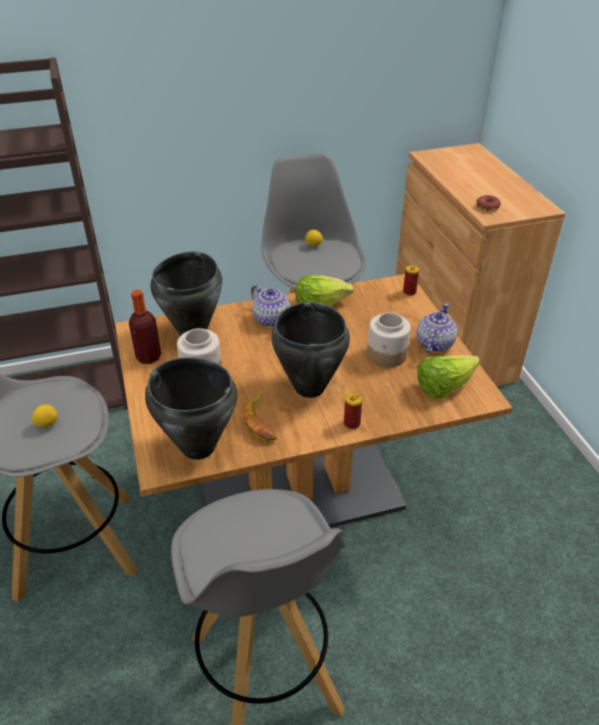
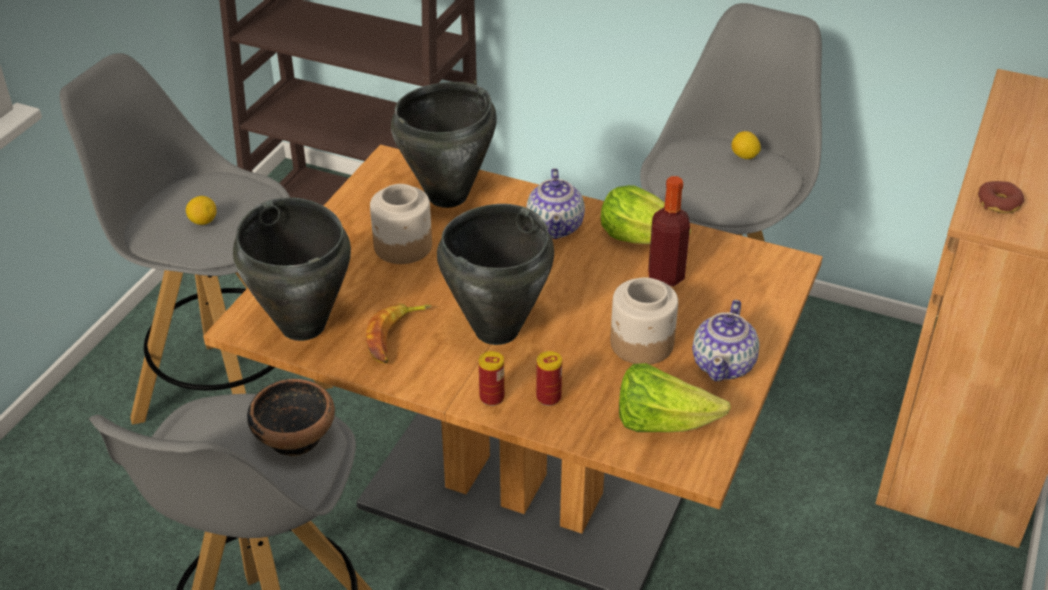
camera: 40 degrees right, 0 degrees up
bottle [129,290,161,364] -> bottle moved to [648,176,690,286]
can [403,265,419,296] -> can moved to [536,351,562,406]
teapot [416,303,457,353] -> teapot turned 135 degrees clockwise [692,300,760,381]
none -> bowl [247,379,335,457]

